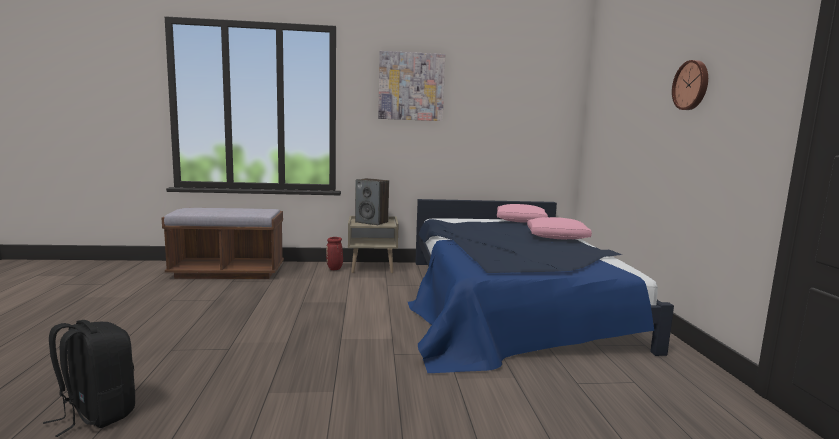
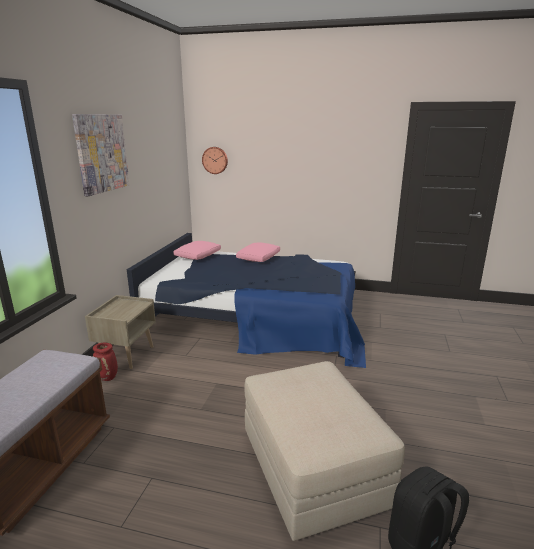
camera: 70 degrees left, 10 degrees up
speaker [355,178,389,225] -> none
wall clock [672,60,708,110] -> wall clock moved to [202,147,228,174]
none -> beige ottoman [245,361,405,541]

